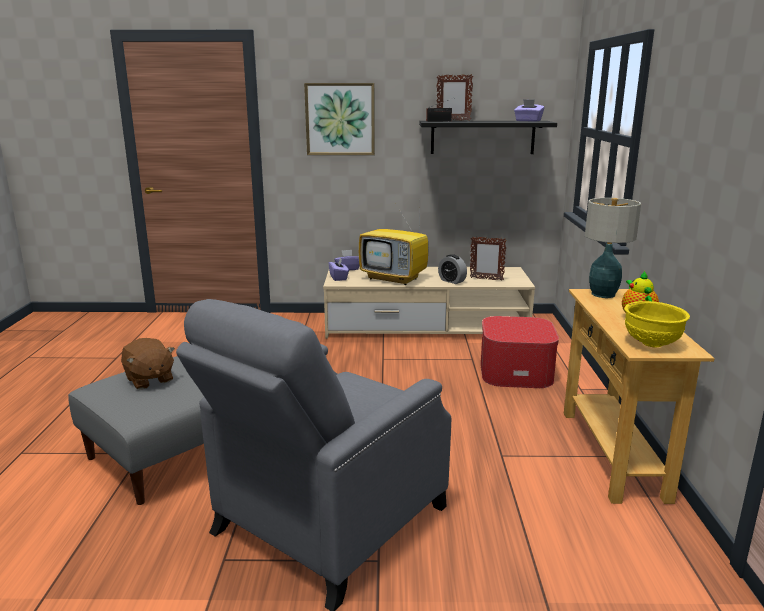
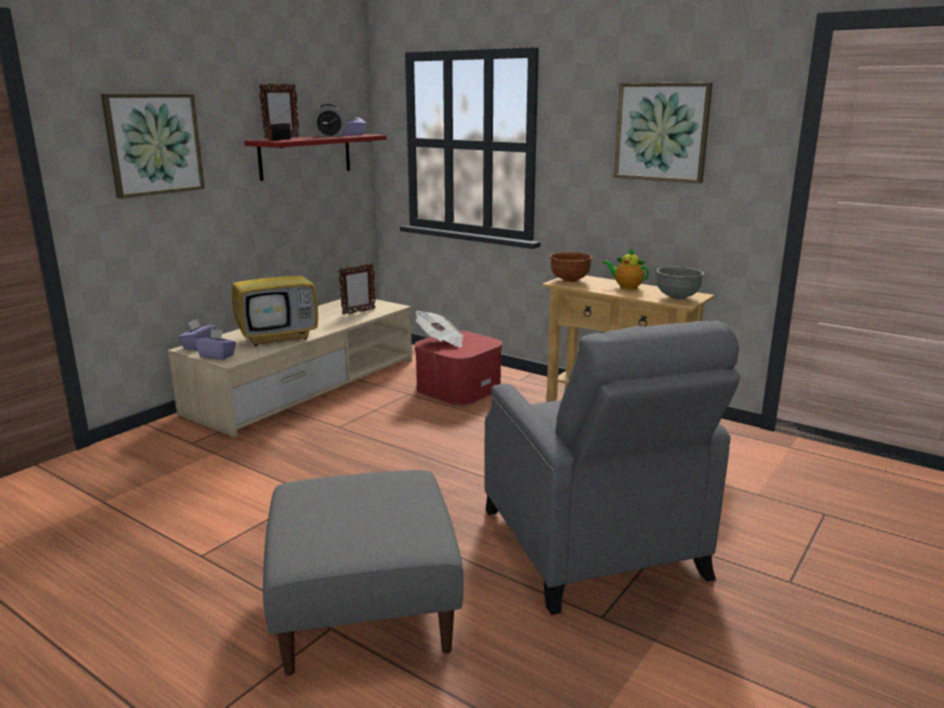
camera: 55 degrees left, 0 degrees up
brown plush toy [121,338,175,390] -> none
black shelf [419,121,557,154] -> red shelf [244,134,387,181]
alarm clock [438,254,467,284] -> alarm clock moved to [312,104,346,137]
table lamp [585,198,641,298] -> brown bowl [550,252,593,282]
yellow bowl [624,301,690,348] -> grey bowl [656,266,705,300]
none -> newspaper [416,311,464,347]
none -> picture [614,82,713,183]

